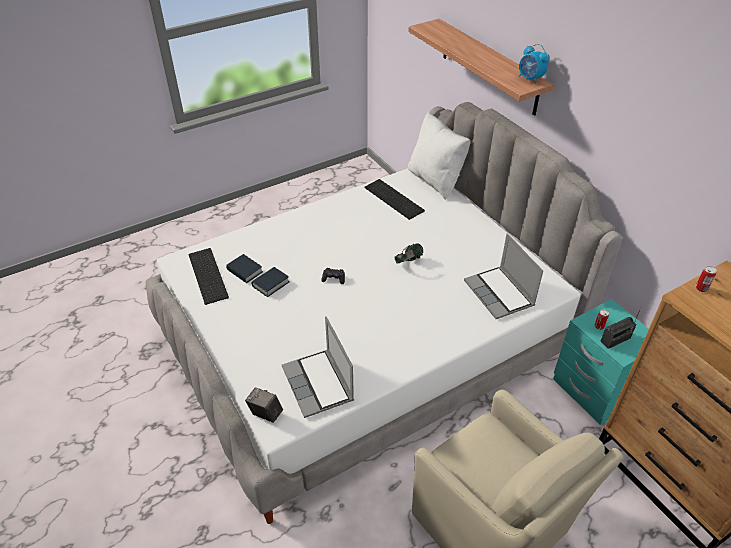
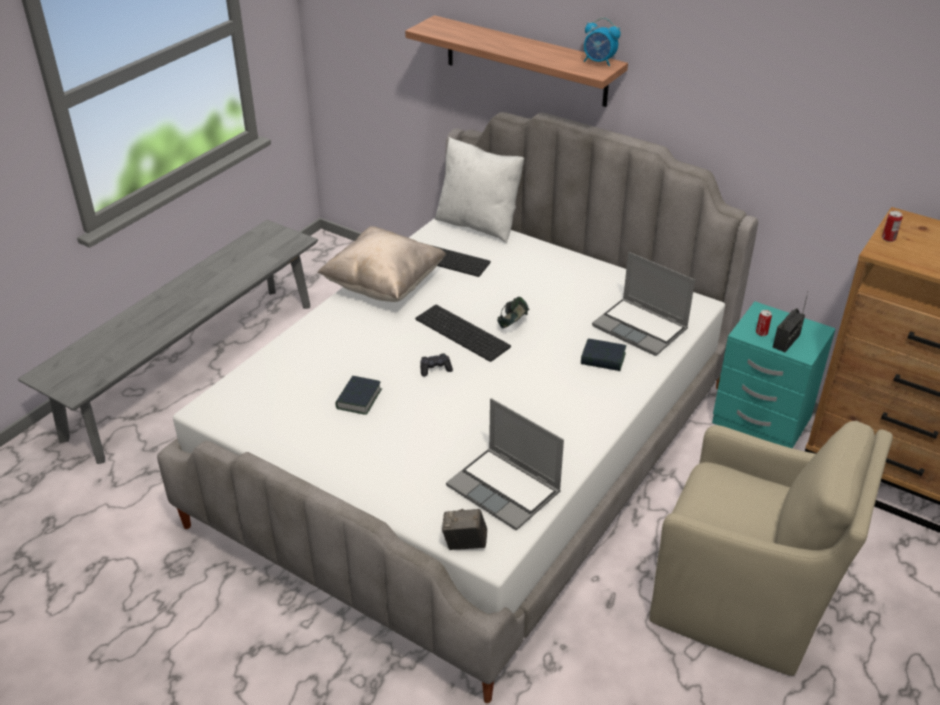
camera: 25 degrees left, 5 degrees down
keyboard [188,248,229,305] -> keyboard moved to [415,305,511,362]
book [226,254,263,283] -> book moved to [581,339,626,371]
none -> grey bench [18,220,318,464]
none -> beige pillow [317,226,446,302]

